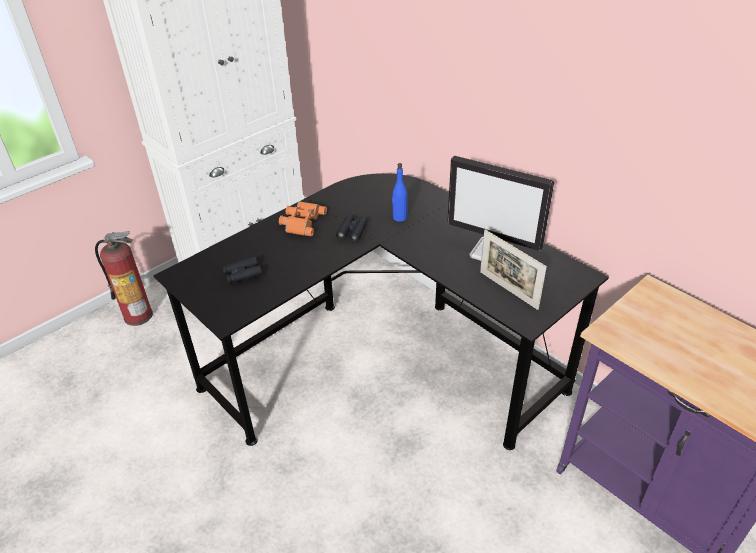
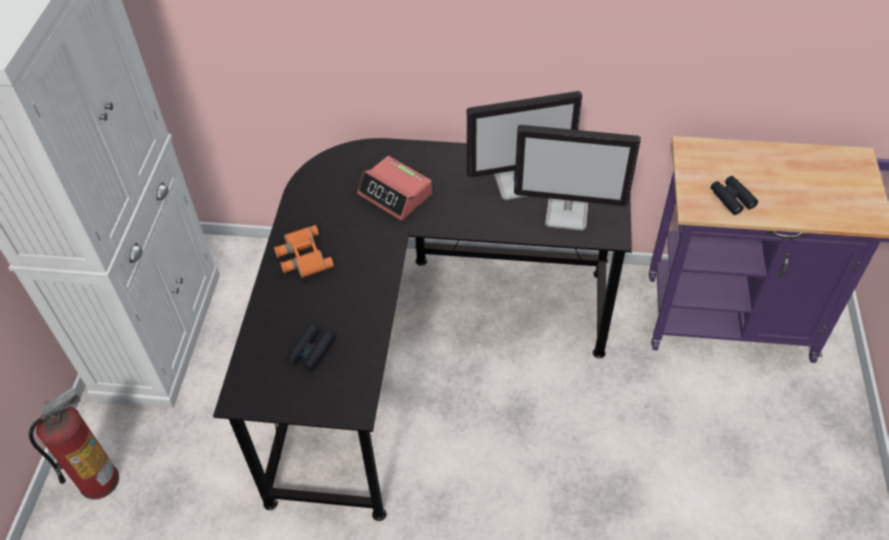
camera: 40 degrees left, 10 degrees up
black binoculars [336,215,367,242] -> black binoculars moved to [711,176,758,215]
blue bottle [392,163,407,222] -> alarm clock [357,156,432,220]
picture frame [480,229,547,310] -> monitor [514,125,641,231]

